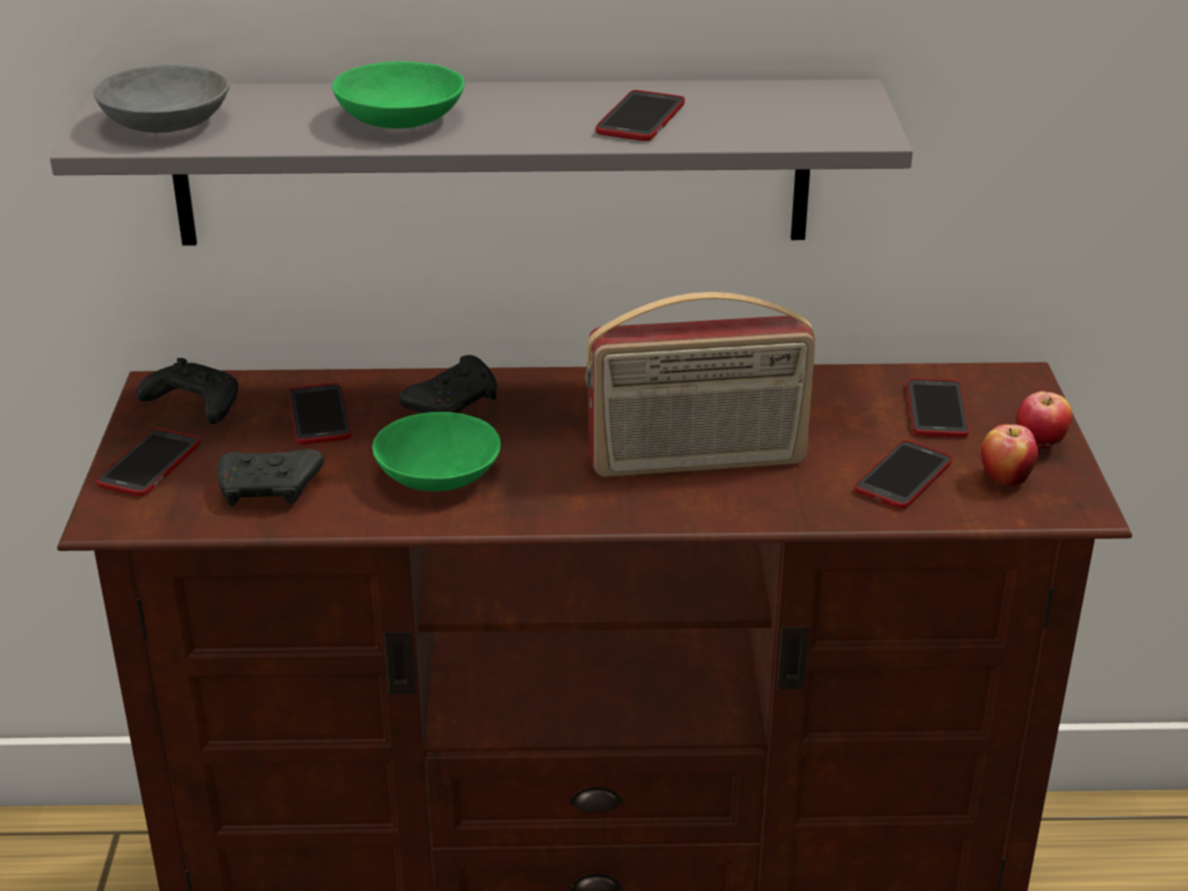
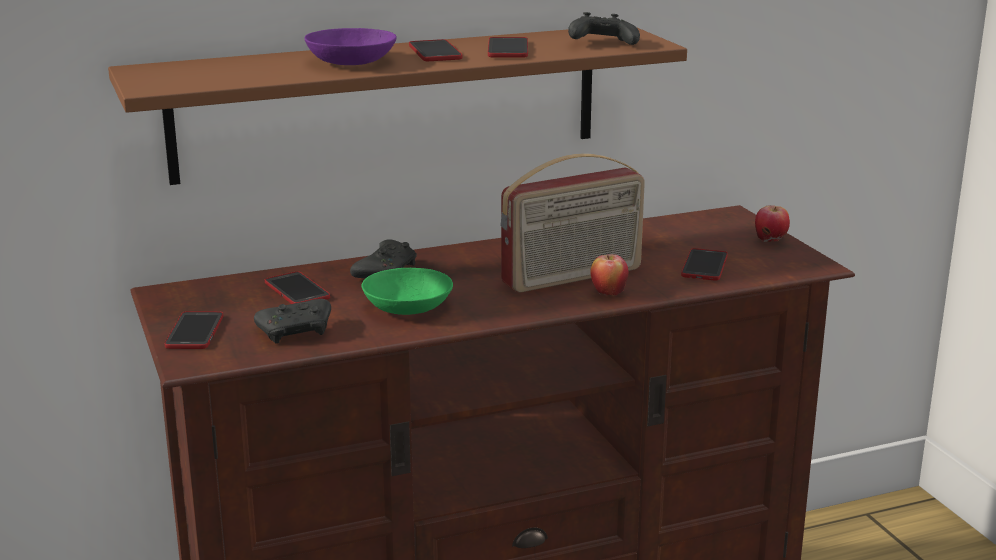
camera: 20 degrees left, 10 degrees down
grey shelf [50,79,913,245] -> brown shelf [108,27,687,185]
grey bowl [93,65,230,133] -> none
black game controller [136,358,238,424] -> black game controller moved to [568,12,640,45]
green bowl [332,62,465,129] -> purple bowl [304,28,397,65]
phone [907,378,969,437] -> phone moved to [409,39,463,61]
apple [981,424,1038,487] -> apple moved to [590,254,628,295]

